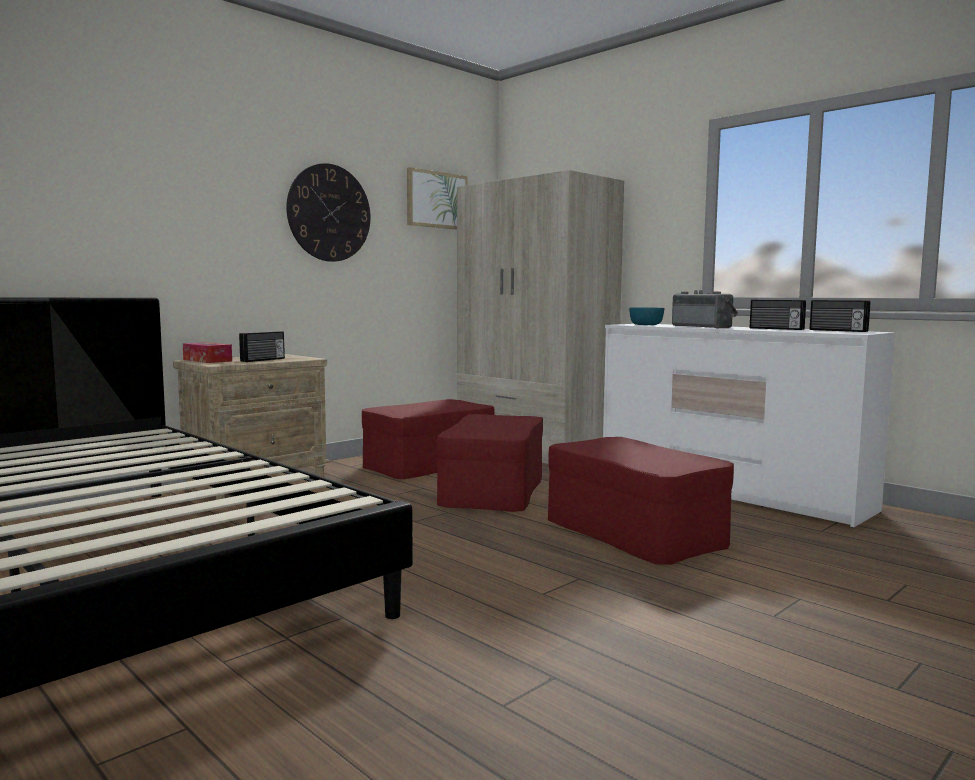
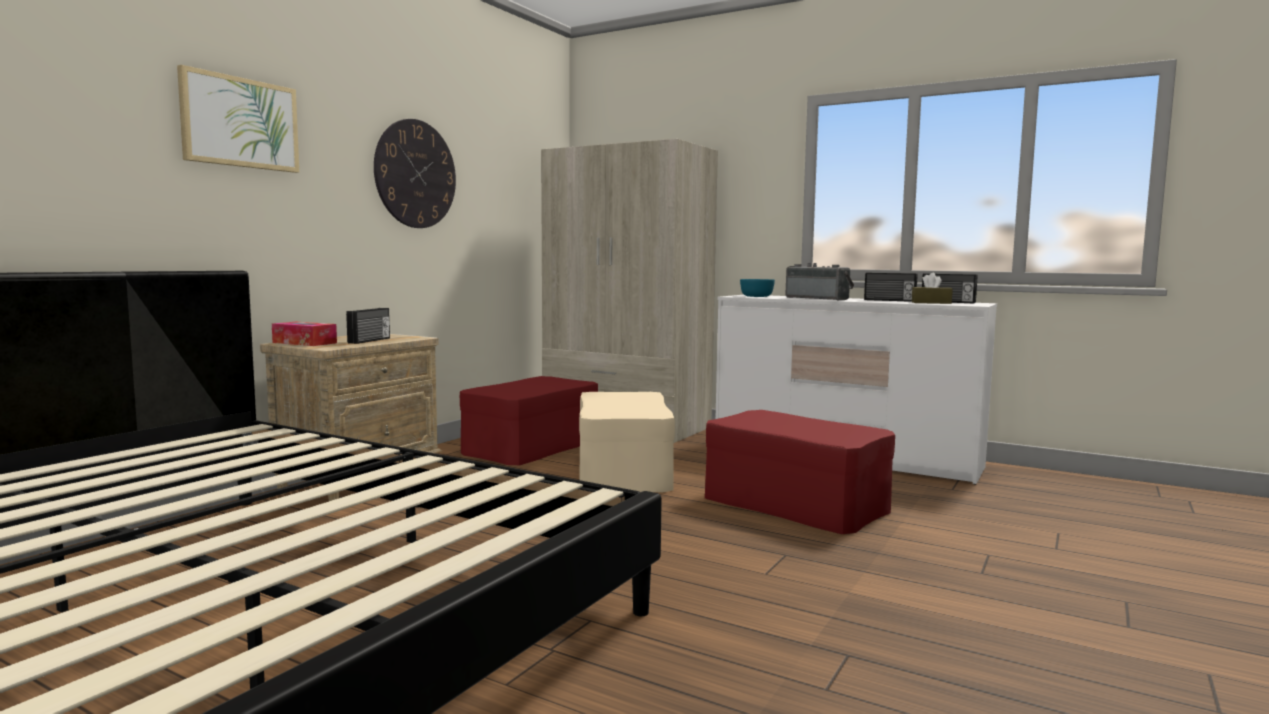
camera: 15 degrees left, 0 degrees up
picture [407,167,468,229] -> picture moved to [177,65,299,173]
red ottoman [437,414,543,512] -> beige ottoman [579,392,675,492]
none -> brown tissue box [912,273,953,304]

